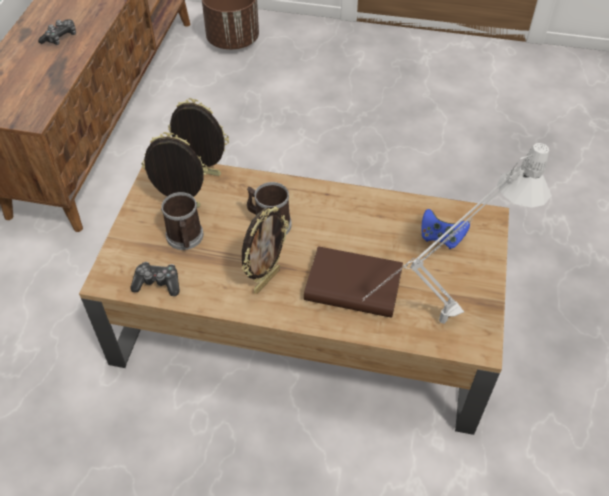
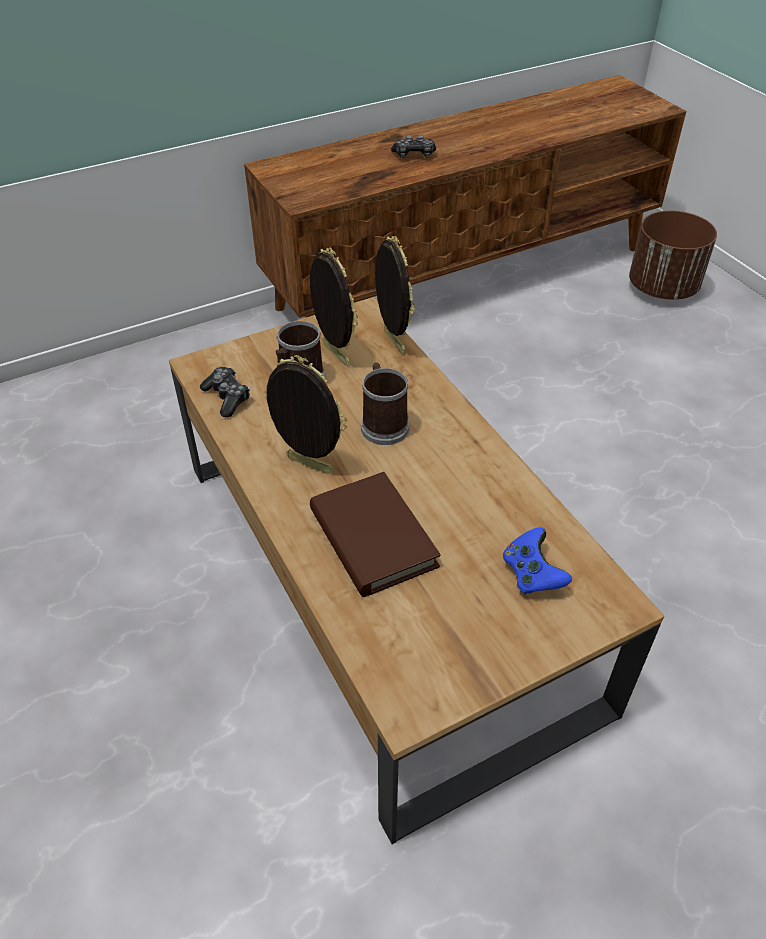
camera: 50 degrees right, 5 degrees down
picture frame [242,206,289,294] -> picture frame turned 150 degrees counterclockwise [264,355,347,474]
grey table lamp [363,143,552,324] -> none

